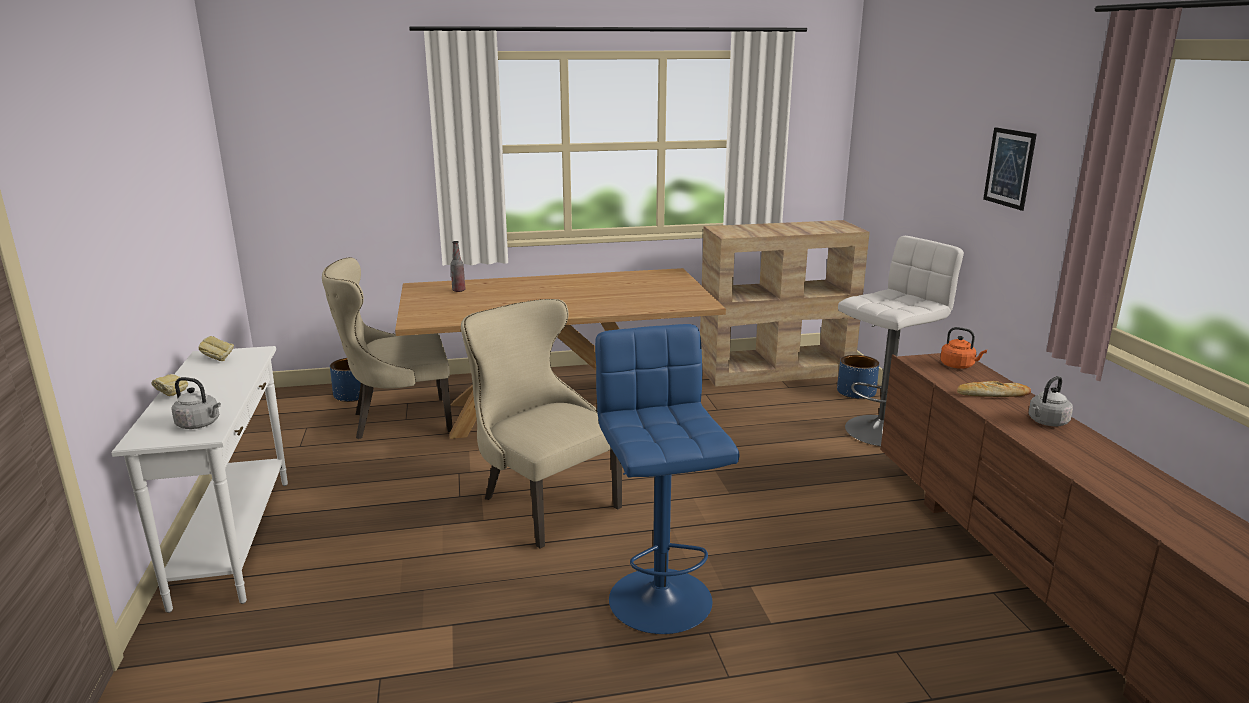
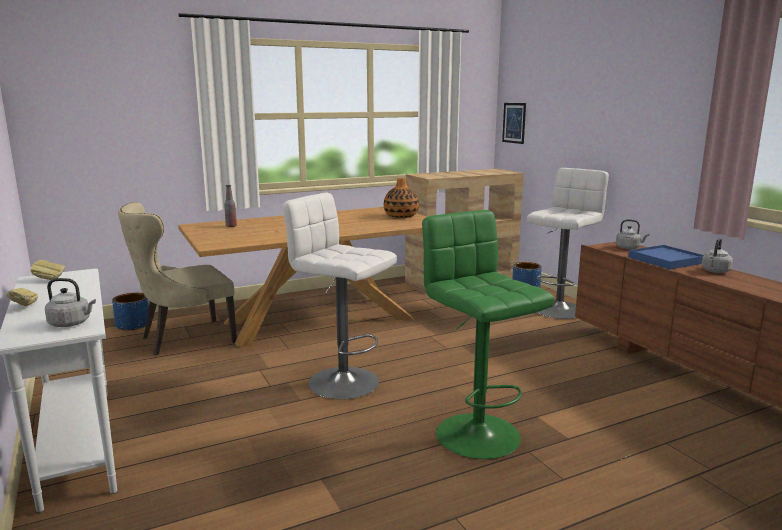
camera: 15 degrees left, 5 degrees down
beige chair [461,299,622,549] -> white stool [282,193,397,399]
blue stool [595,324,739,634] -> green stool [422,210,554,459]
orange kettle [940,327,987,369] -> grey kettle [616,219,649,249]
bread [957,381,1031,397] -> blue tray [628,245,703,269]
picture [983,127,1037,211] -> picture moved to [502,103,526,144]
none -> vase [384,178,419,218]

